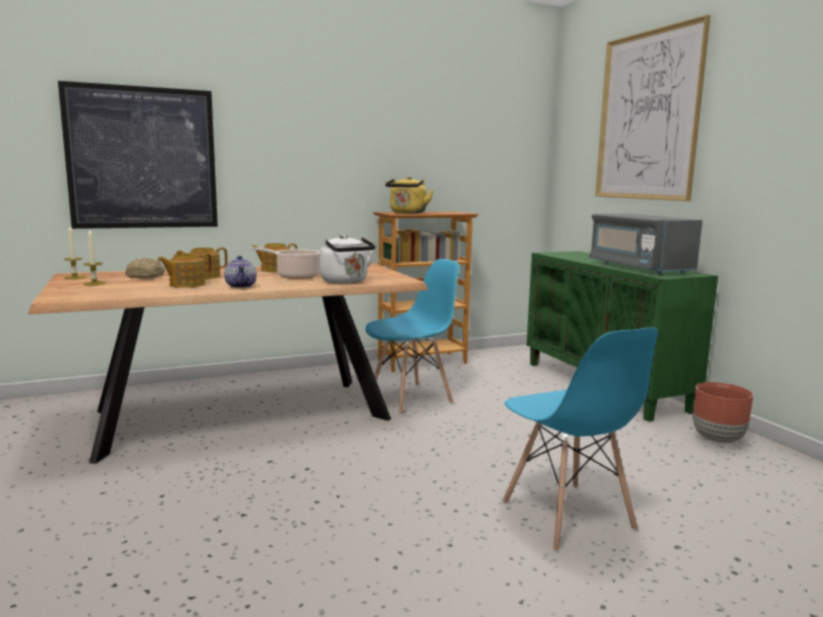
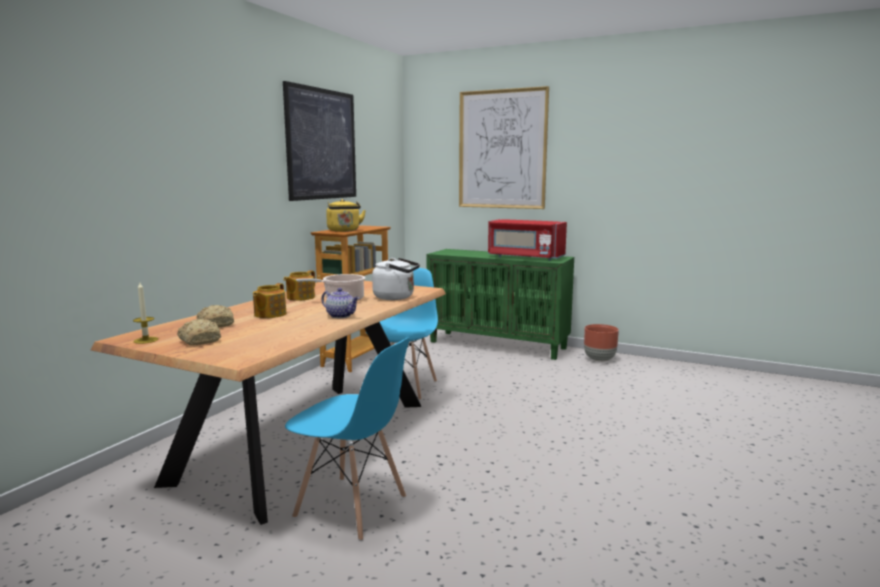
camera: 40 degrees left, 0 degrees up
picture [58,81,218,229] -> picture moved to [283,81,356,201]
candle [83,229,106,285] -> bread [177,319,221,346]
teapot [157,253,212,288] -> none
blue chair [502,327,658,552] -> blue chair moved to [285,337,410,541]
grey microwave [589,213,703,275] -> red microwave [488,219,567,261]

